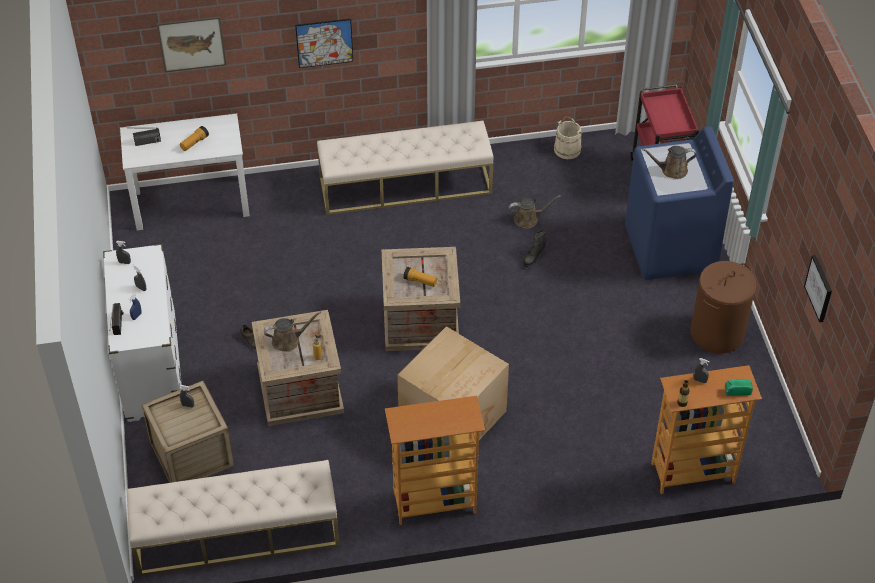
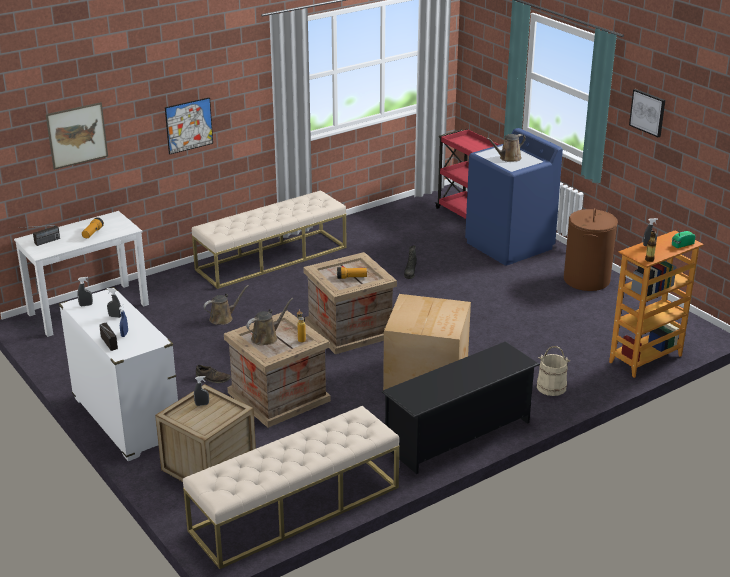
camera: 25 degrees left, 20 degrees down
bookcase [385,396,485,525] -> black shoe rack [381,341,540,474]
brown watering can [509,195,561,229] -> brown watering can moved to [204,285,249,325]
beige bucket [554,117,582,159] -> beige bucket moved to [537,346,570,396]
picture [804,255,832,322] -> picture moved to [629,89,665,137]

